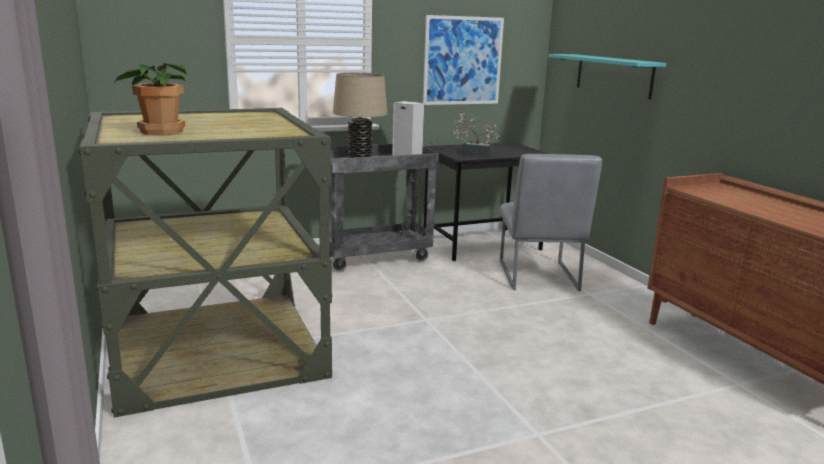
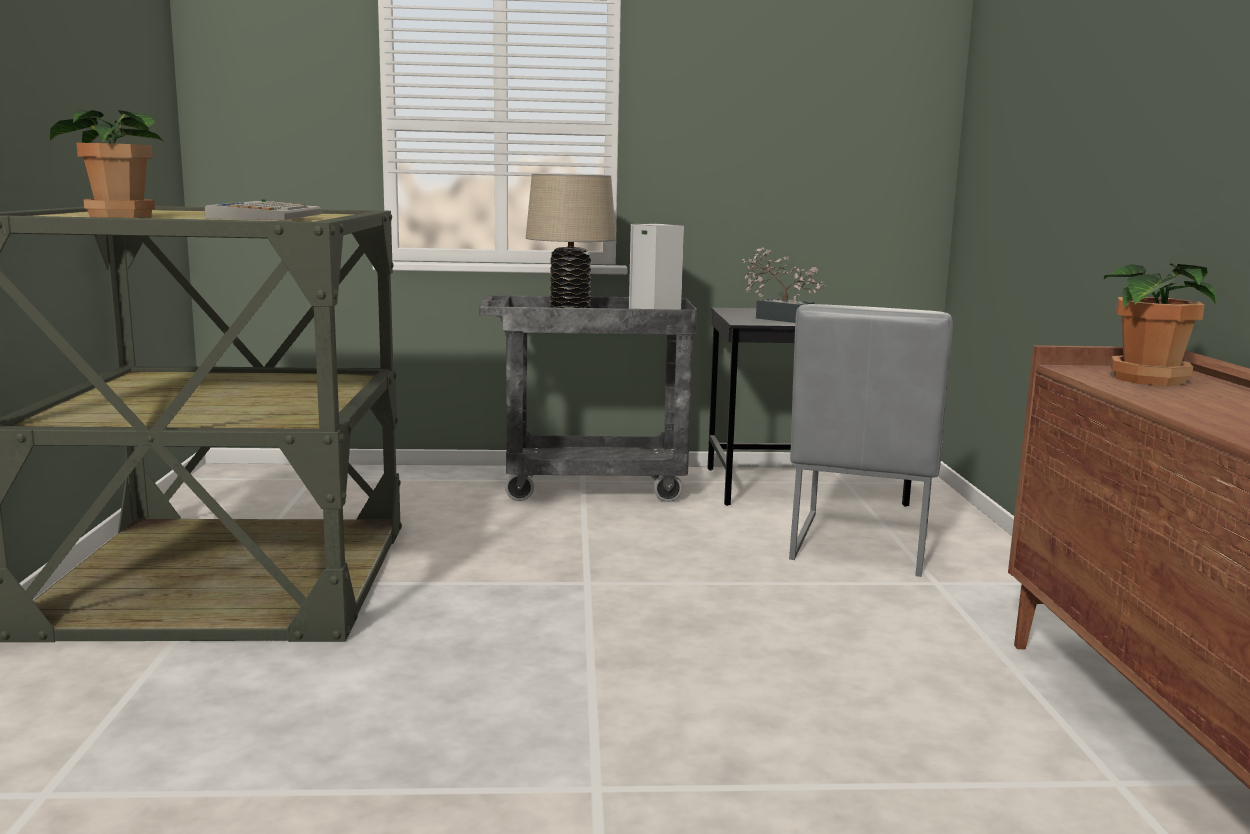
camera: 20 degrees right, 5 degrees down
picture [423,15,504,105] -> none
turquoise shelf [548,54,666,99] -> none
none -> keyboard [205,200,322,220]
none -> potted plant [1104,263,1217,386]

